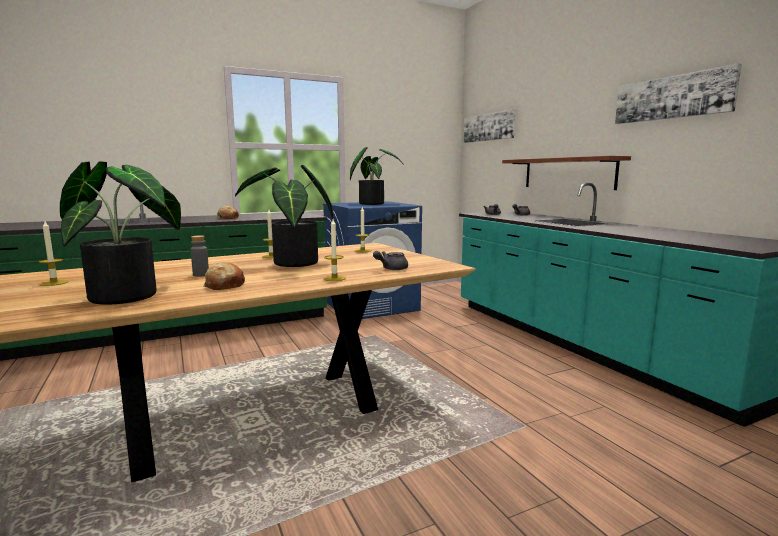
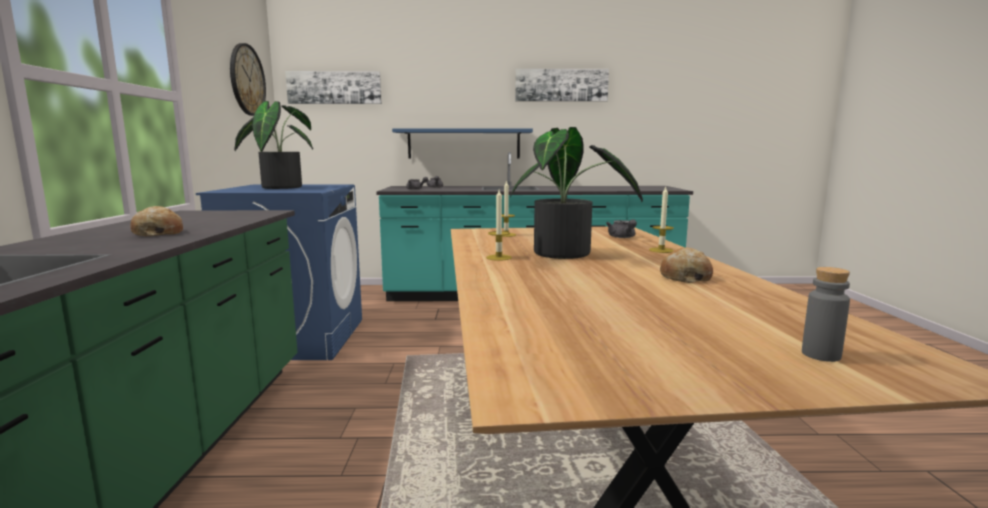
camera: 65 degrees left, 0 degrees up
candle [38,221,68,286] -> none
potted plant [60,161,181,305] -> none
grey bottle [191,235,209,277] -> grey bottle moved to [802,267,850,362]
brown shelf [502,156,631,190] -> blue shelf [392,128,533,159]
none -> wall clock [230,43,266,116]

